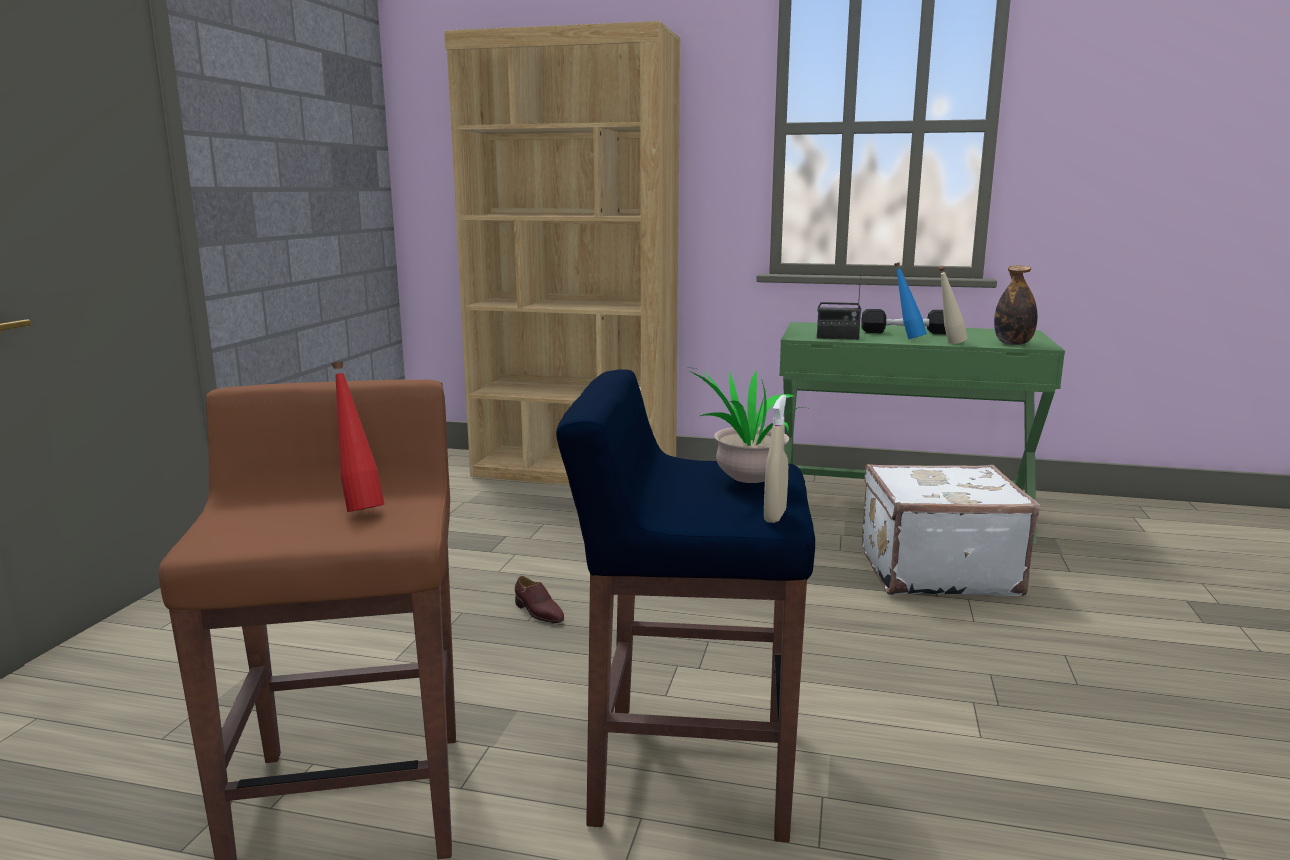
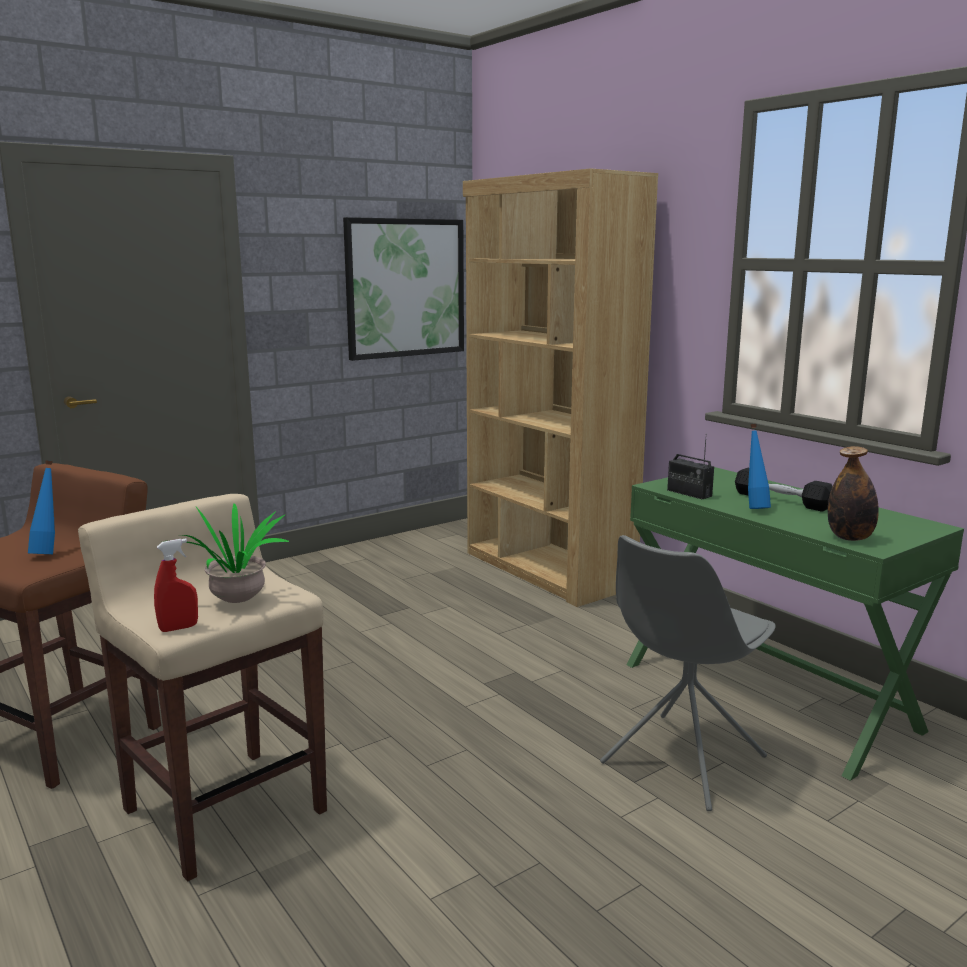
camera: 40 degrees right, 0 degrees up
red bottle [332,361,384,512] -> blue bottle [28,461,55,554]
brown shoe [515,576,564,623] -> none
blue stool [556,369,815,842] -> beige stool [78,494,327,881]
beige spray bottle [764,395,788,523] -> red spray bottle [154,539,198,632]
white suitcase [862,464,1040,596] -> grey chair [600,535,776,811]
beige bottle [939,266,967,344] -> none
none -> picture [343,217,464,361]

